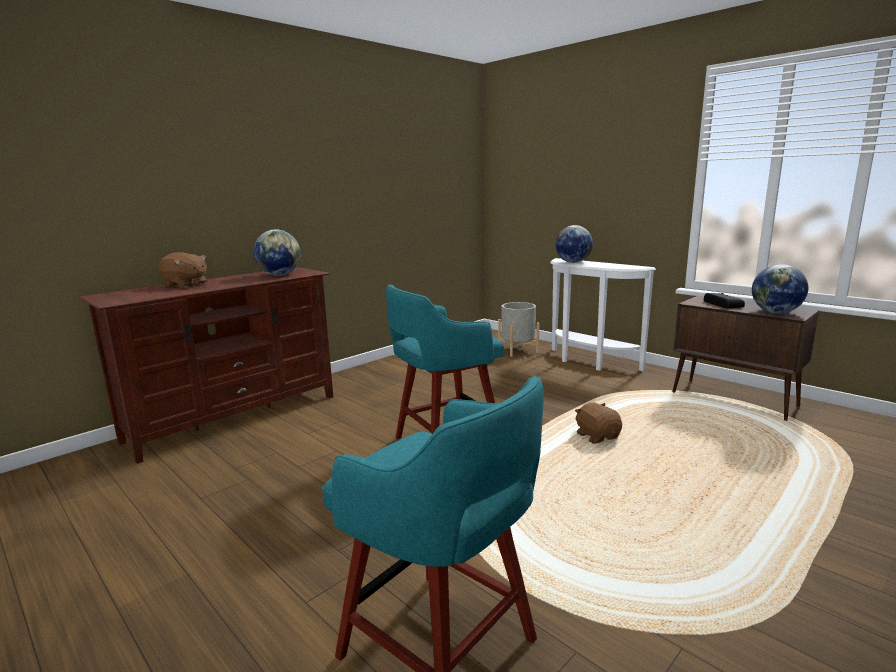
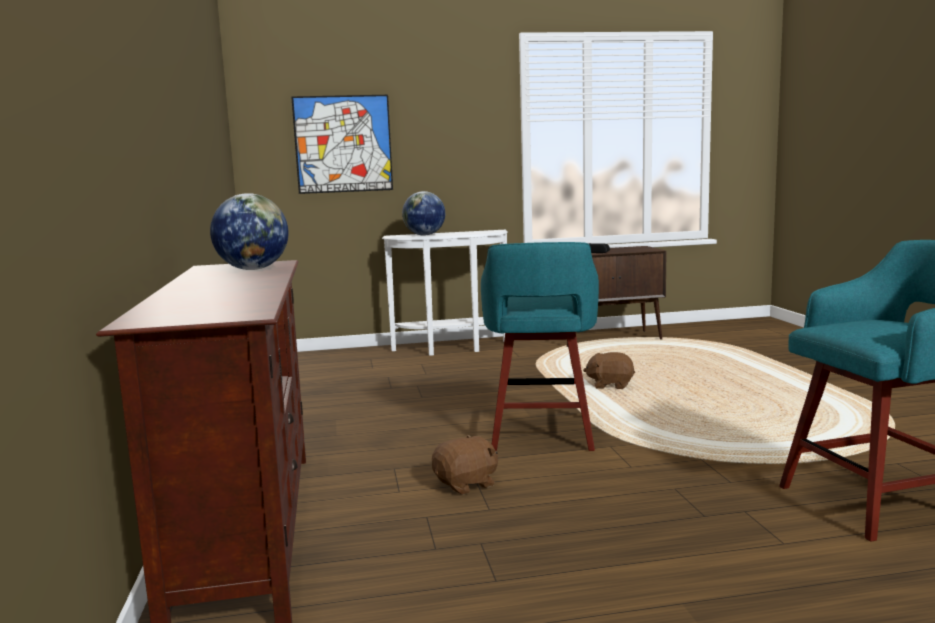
camera: 55 degrees left, 5 degrees down
brown plush toy [159,252,207,288] -> brown plush toy moved to [432,434,498,495]
grey planter [498,302,540,357] -> none
globe [752,264,808,313] -> none
none -> picture [291,95,393,194]

